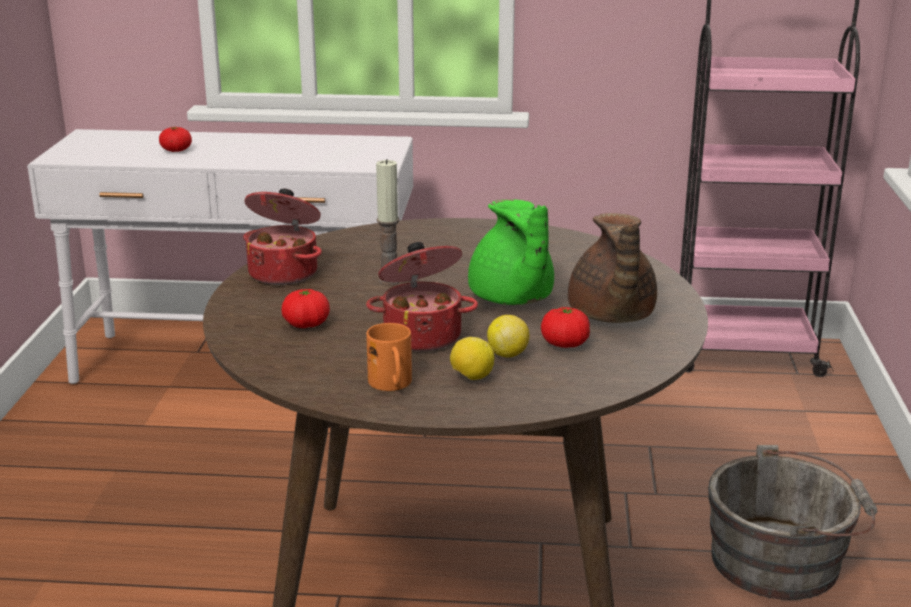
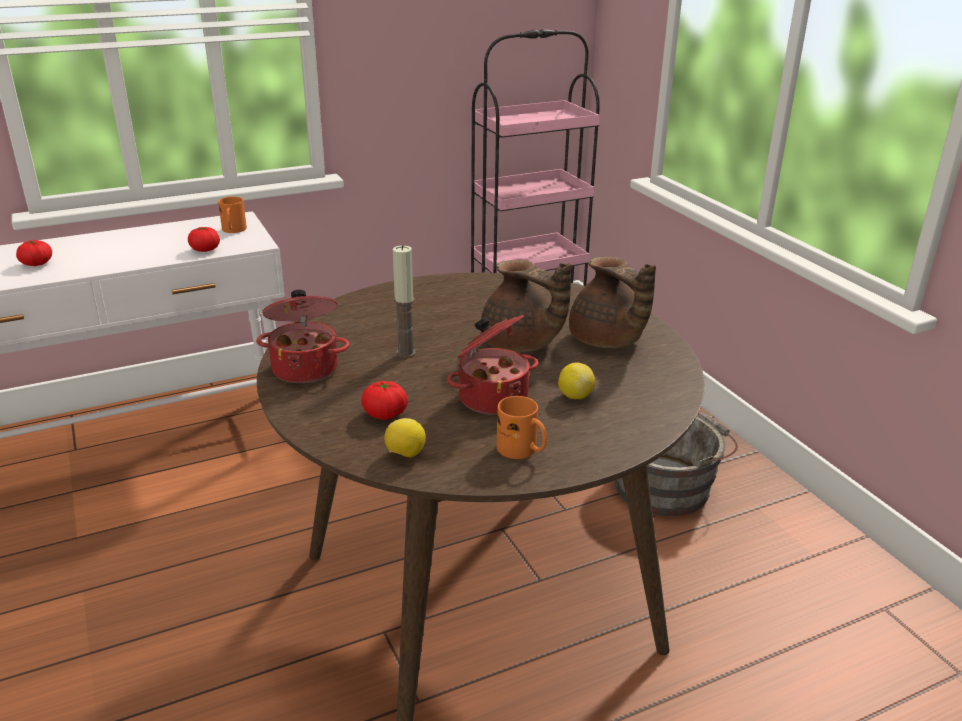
camera: 30 degrees left, 5 degrees up
lemon [450,337,494,380] -> lemon moved to [384,418,425,458]
green teapot [468,199,554,305] -> brown teapot [481,260,572,352]
tomato [541,307,590,348] -> tomato moved to [188,227,220,252]
none -> orange mug [218,197,247,233]

